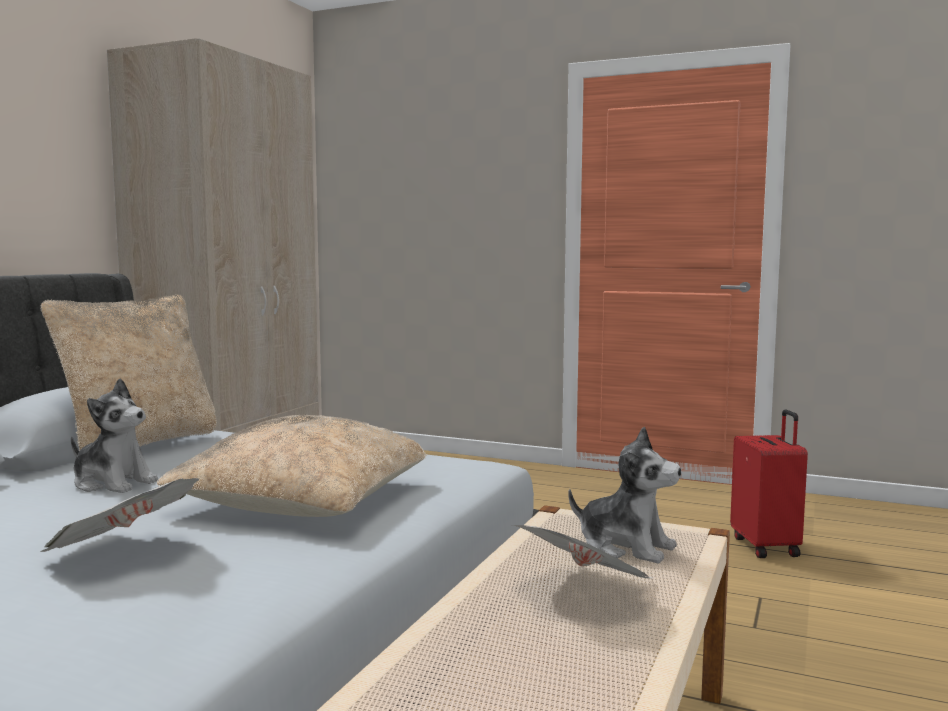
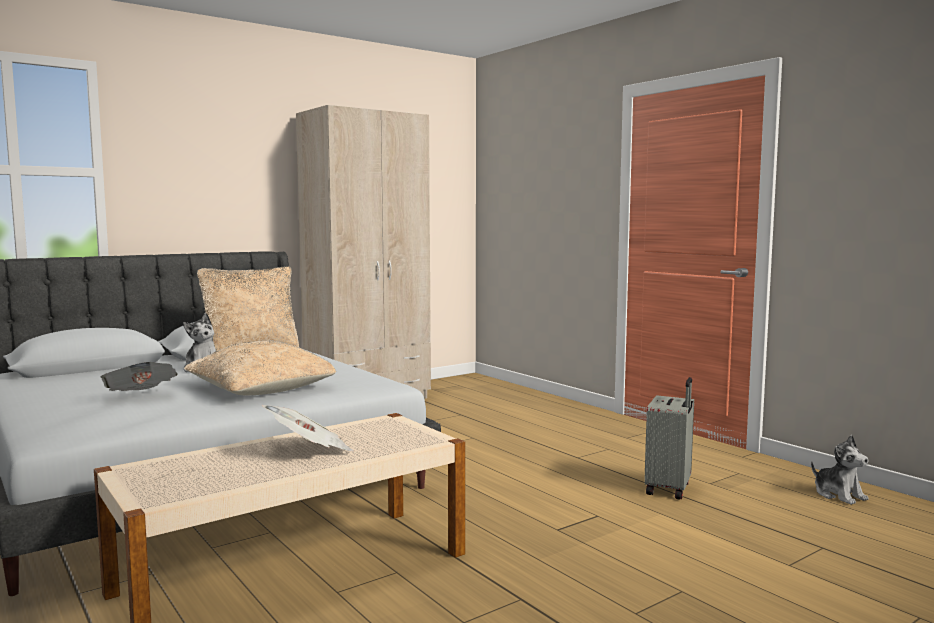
camera: 30 degrees right, 0 degrees up
plush toy [568,427,682,564] -> plush toy moved to [811,435,869,505]
red suitcase [730,409,808,558] -> grey suitcase [644,377,694,499]

